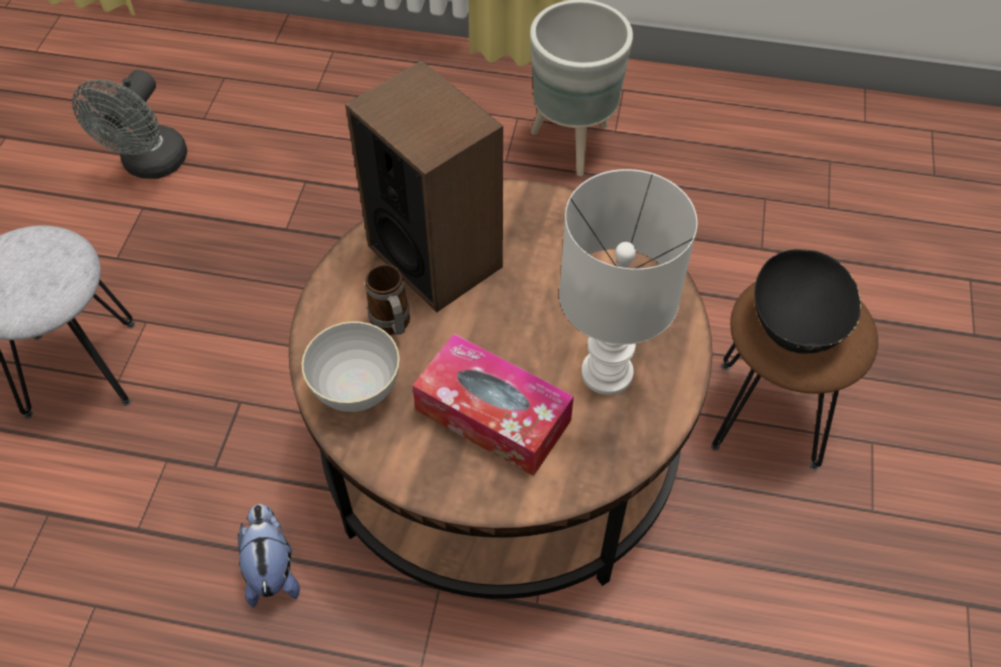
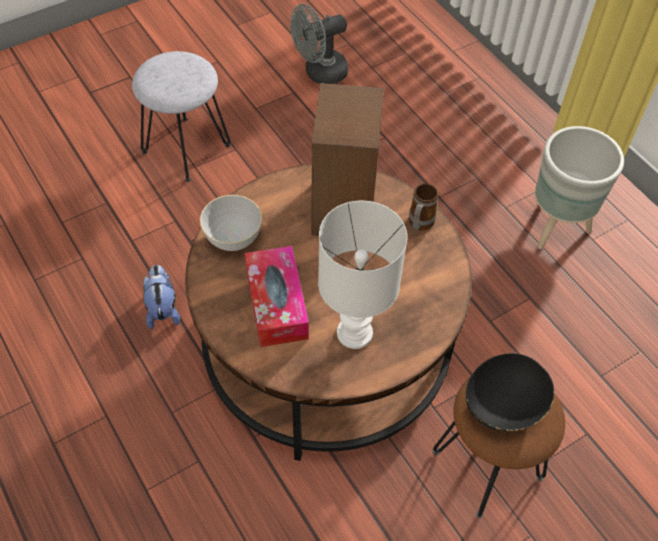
camera: 45 degrees right, 0 degrees up
plush toy [238,504,300,608] -> plush toy turned 45 degrees counterclockwise [143,265,180,329]
mug [365,264,410,335] -> mug moved to [408,183,438,231]

